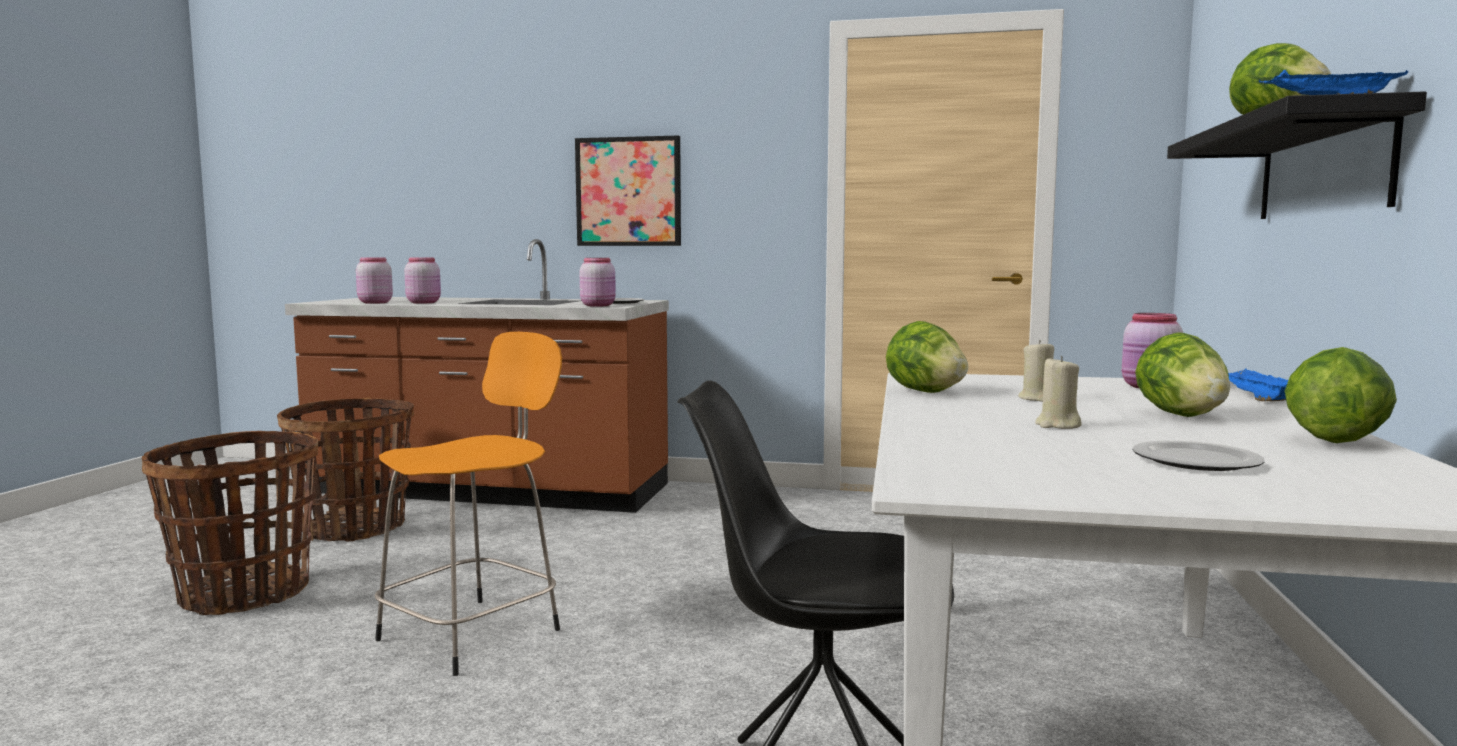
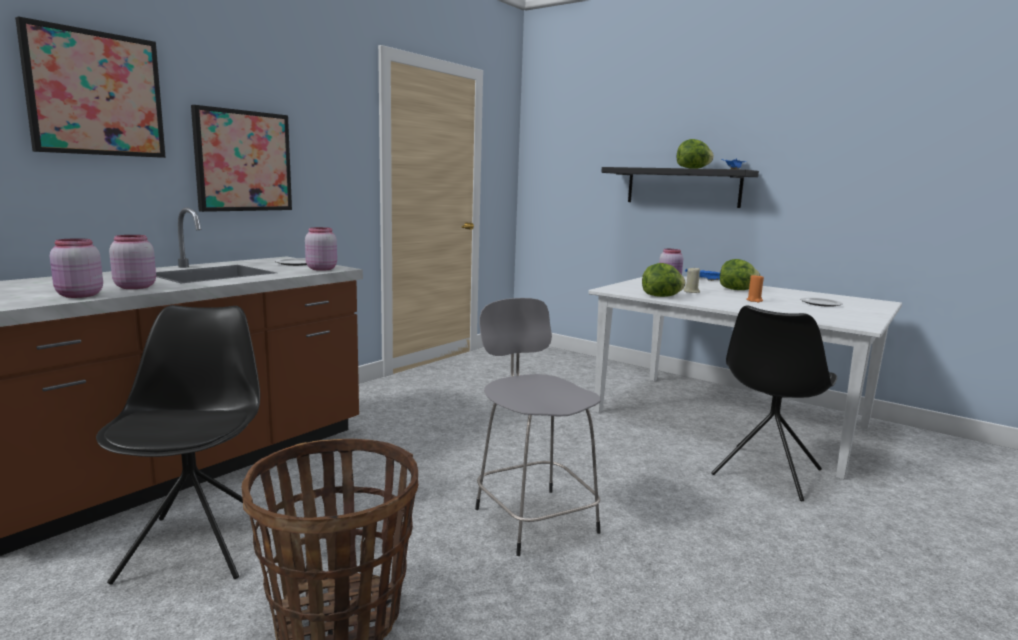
camera: 65 degrees left, 5 degrees up
basket [277,398,414,541] -> black chair [96,305,260,584]
orange stool [375,332,562,676] -> grey stool [475,298,601,556]
beige candle [1035,356,1082,429] -> orange candle [746,275,764,302]
lettuce [1285,347,1397,443] -> none
none -> picture [15,16,166,158]

